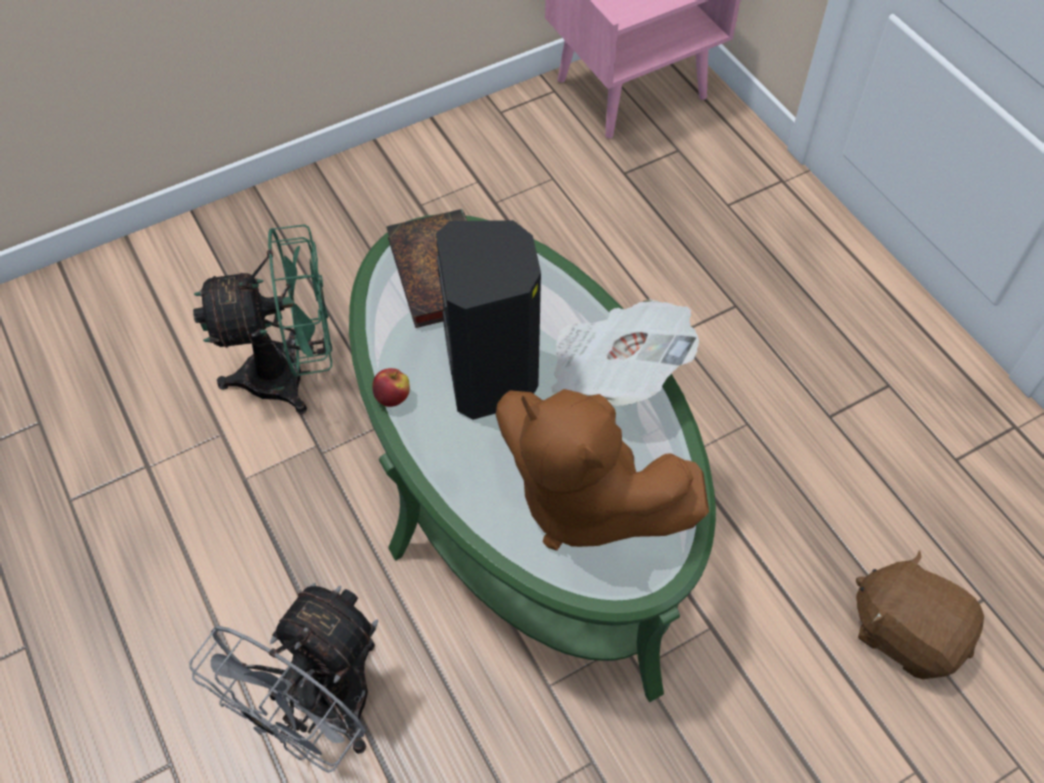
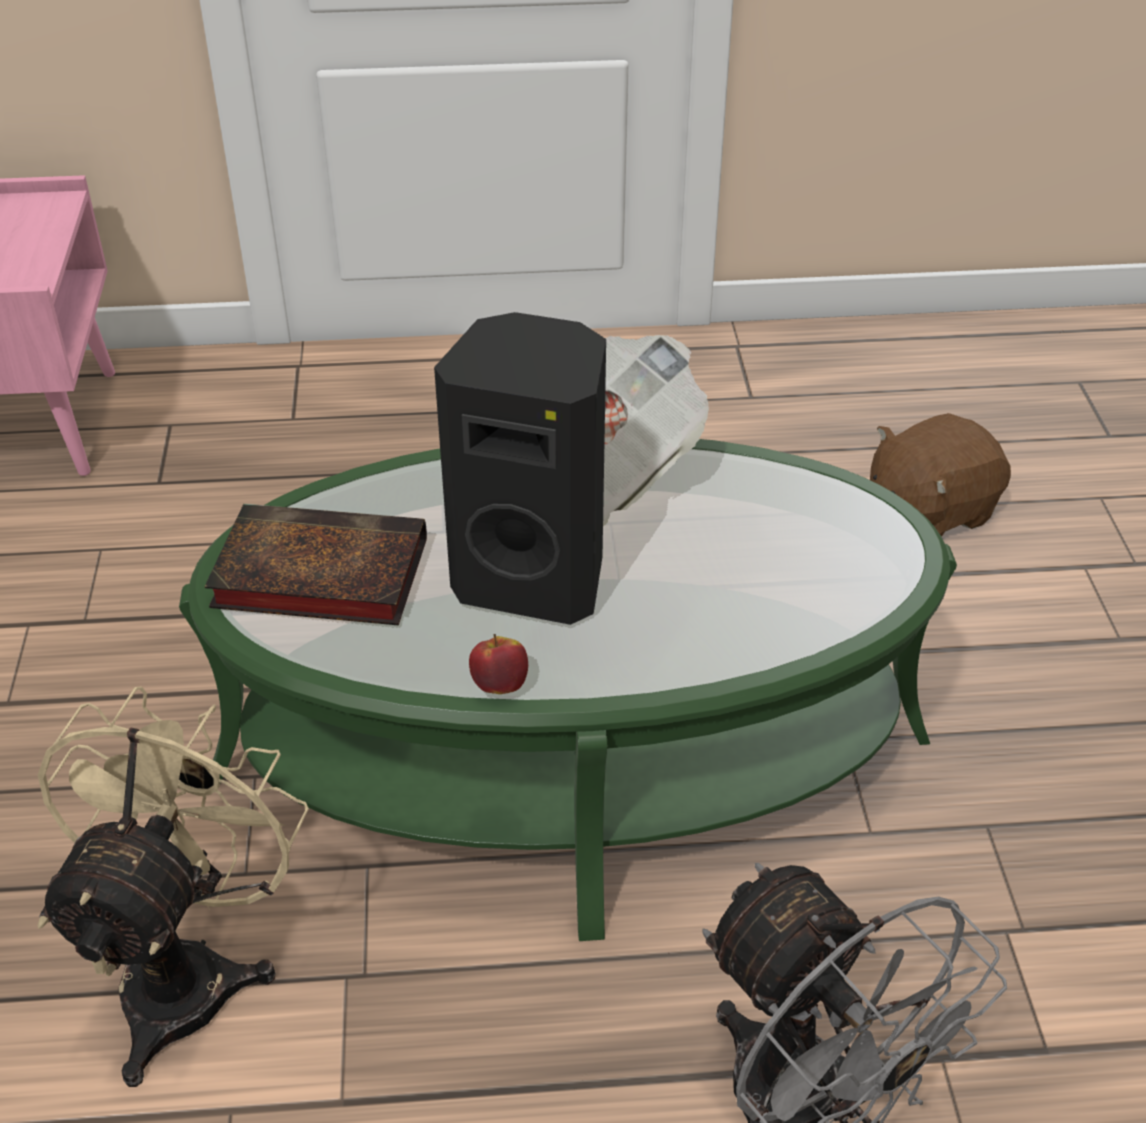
camera: 65 degrees left, 15 degrees down
green fan [193,224,332,414] -> beige fan [37,687,309,1087]
brown plush toy [496,389,709,551] -> none

